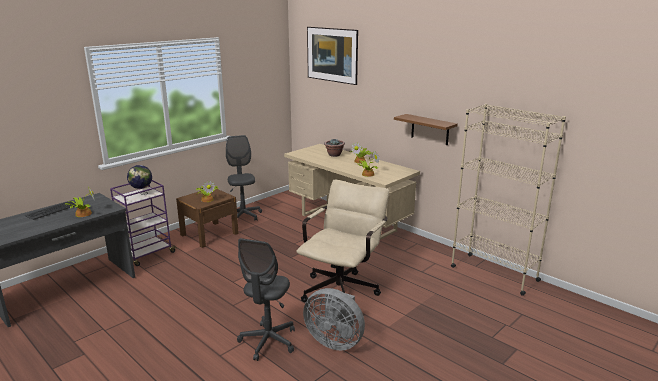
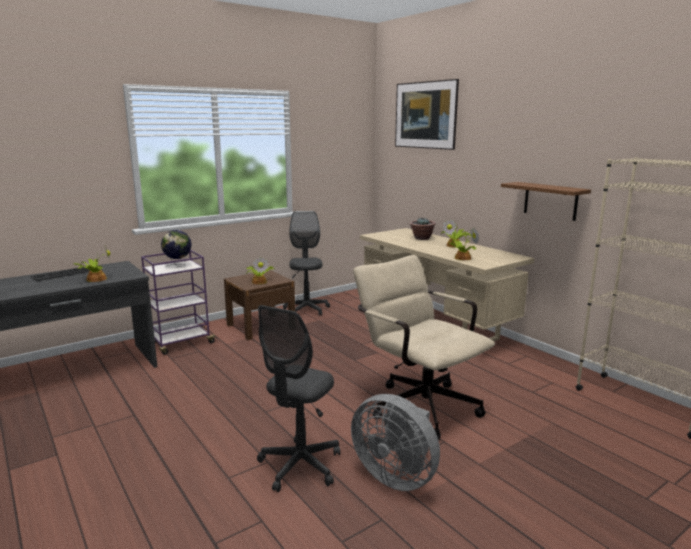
camera: 10 degrees right, 5 degrees down
beige office chair [296,180,390,302] -> beige office chair turned 75 degrees counterclockwise [353,255,495,440]

